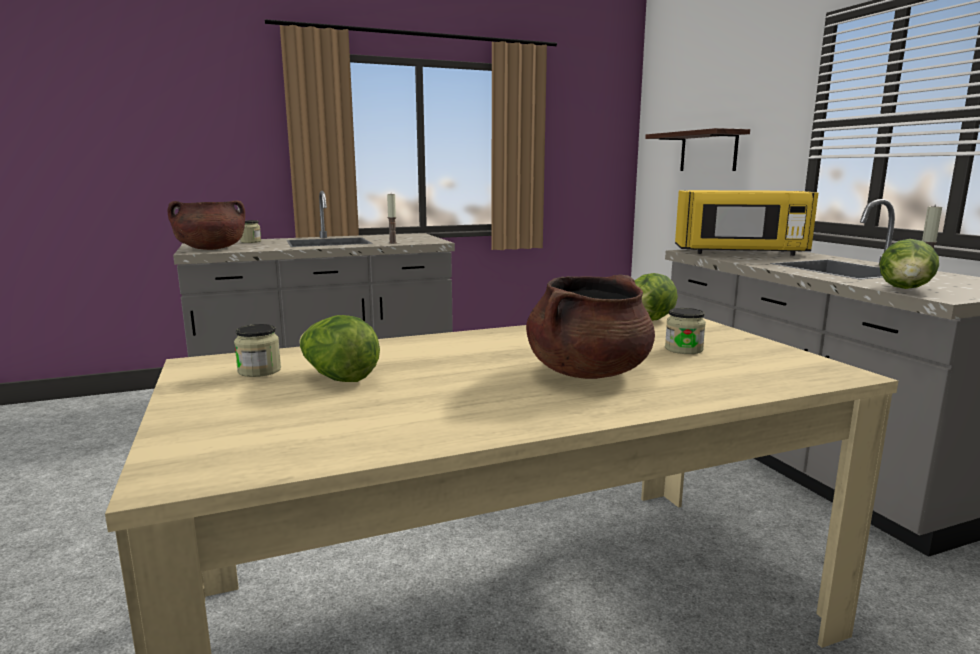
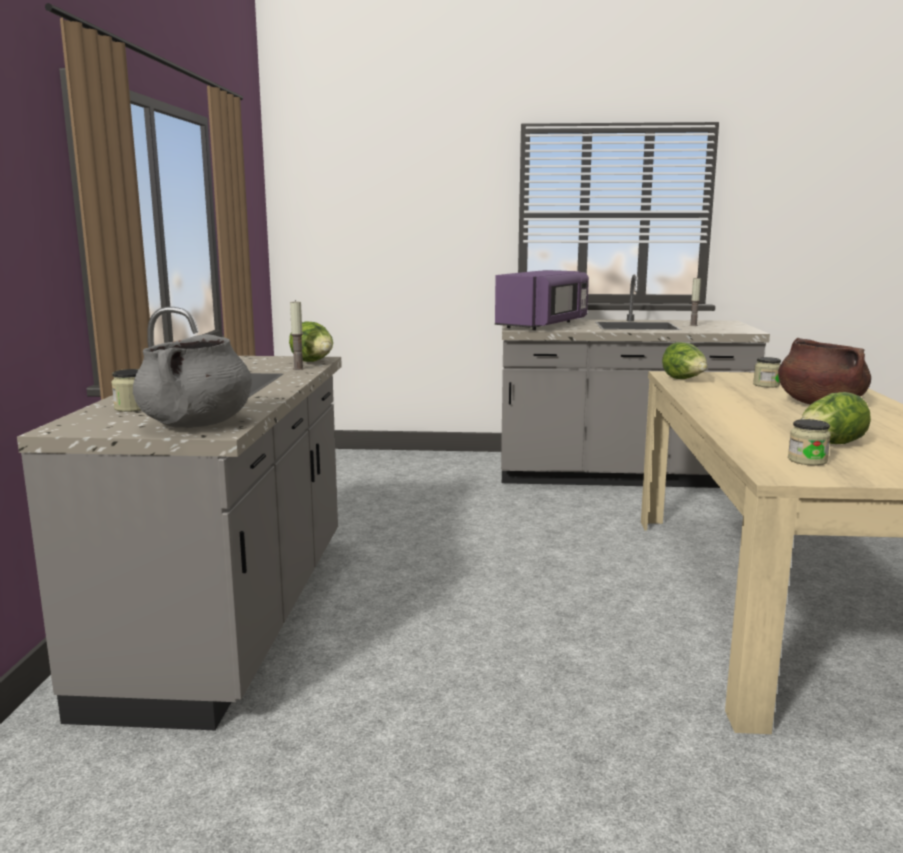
camera: 65 degrees left, 0 degrees up
brown cooking pot [167,200,245,250] -> grey cooking pot [133,334,252,428]
shelf [645,128,750,171] -> none
yellow microwave [675,190,818,256] -> purple microwave [495,270,589,330]
lettuce [879,239,939,289] -> lettuce moved to [289,321,333,362]

